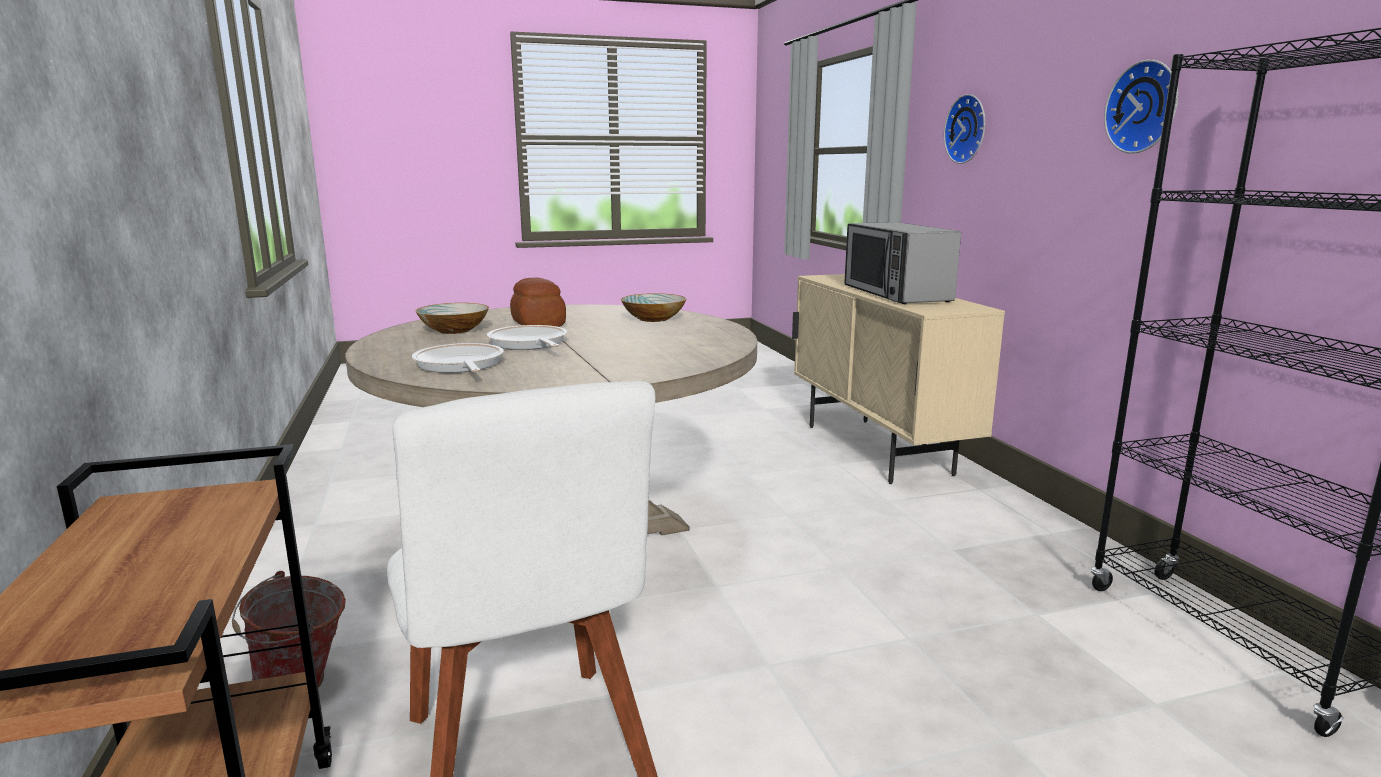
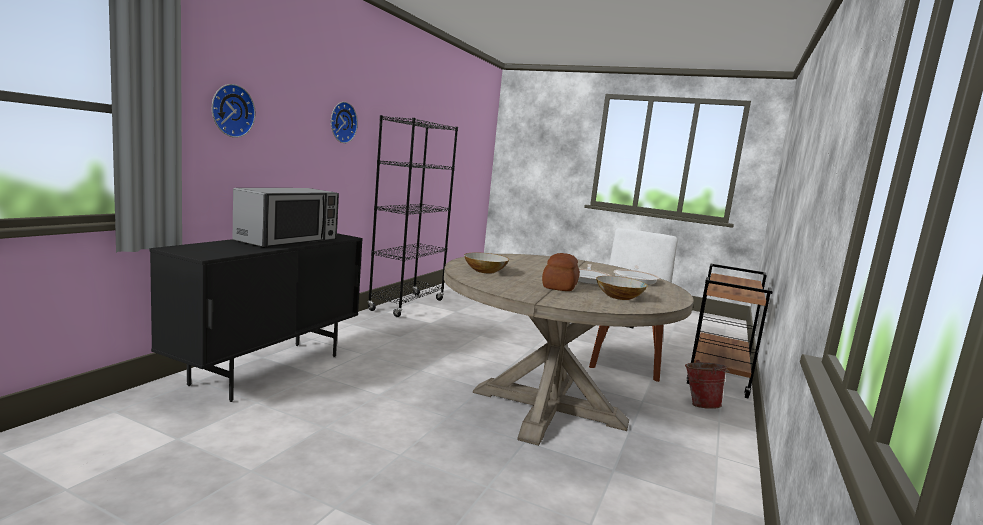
camera: 140 degrees left, 5 degrees down
beige cabinet [792,274,1005,484] -> black cabinet [150,233,363,402]

